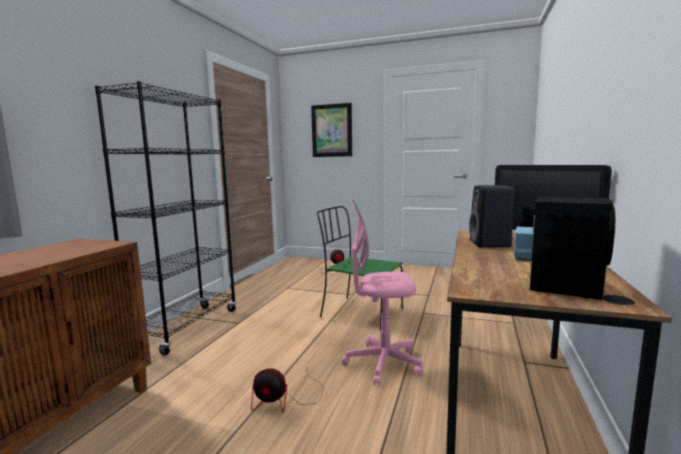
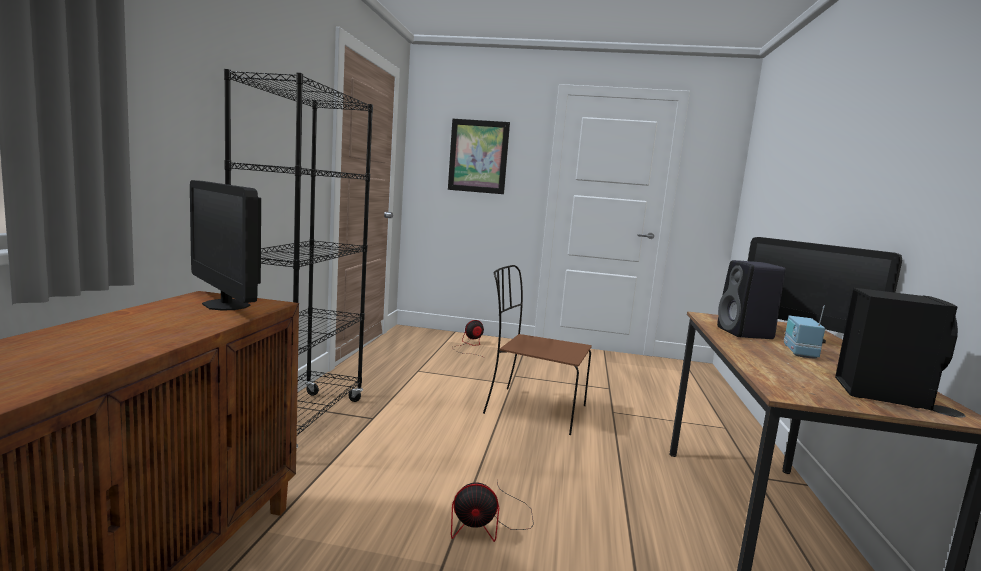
camera: 10 degrees left, 0 degrees up
green chair [317,206,403,330] -> brown chair [483,265,592,435]
pink office chair [342,200,423,386] -> none
none -> monitor [190,180,261,311]

